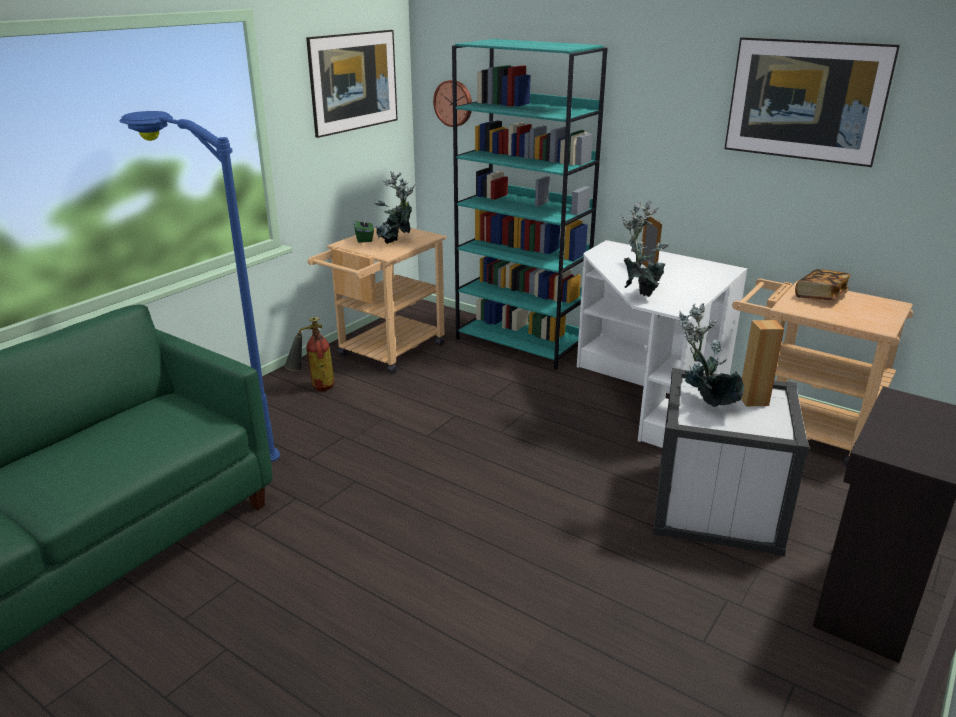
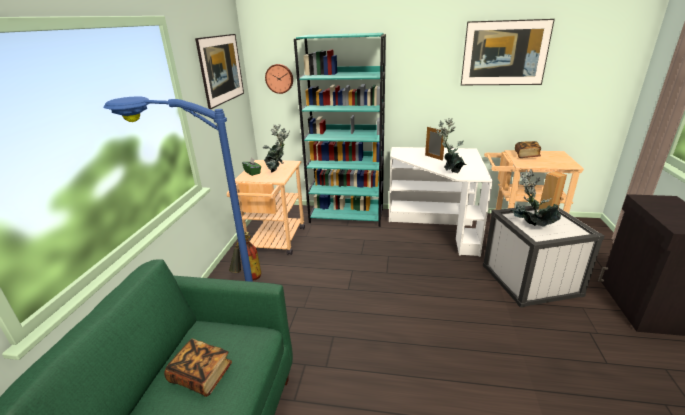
camera: 25 degrees left, 0 degrees up
none -> book [164,339,232,397]

